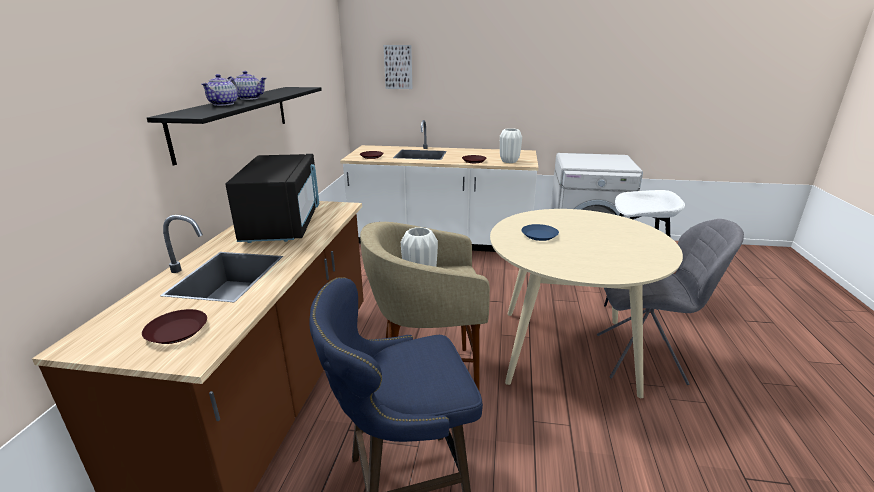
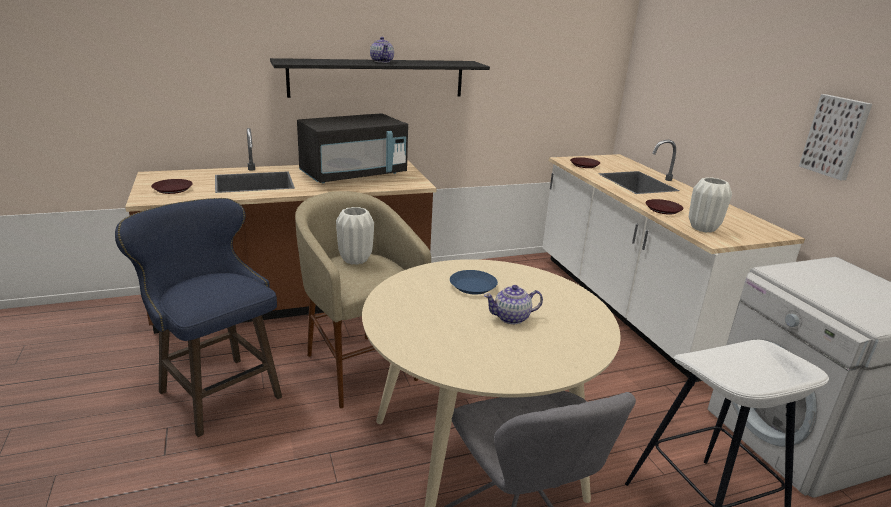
camera: 60 degrees right, 0 degrees up
teapot [201,74,238,106] -> teapot moved to [484,285,543,324]
picture [384,45,412,89] -> picture moved to [799,94,872,180]

